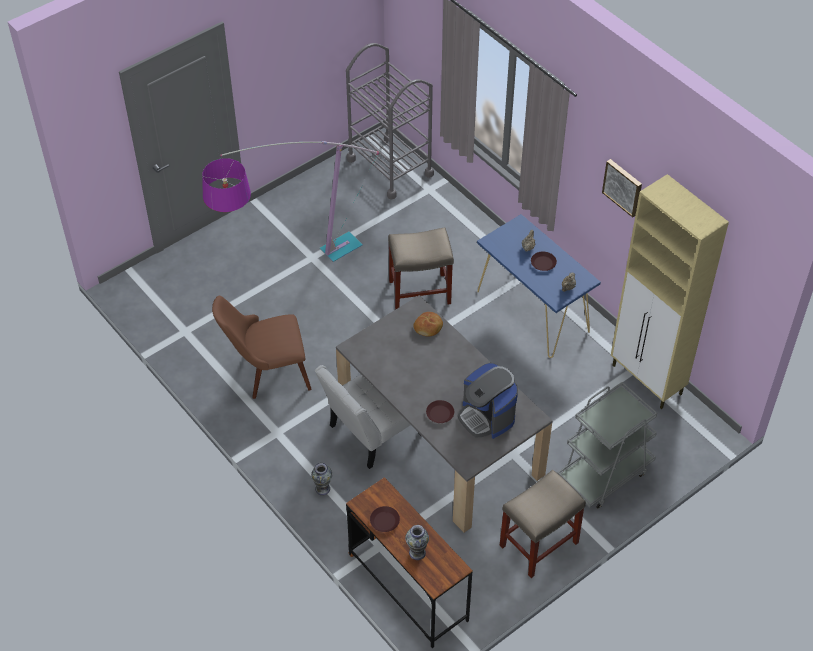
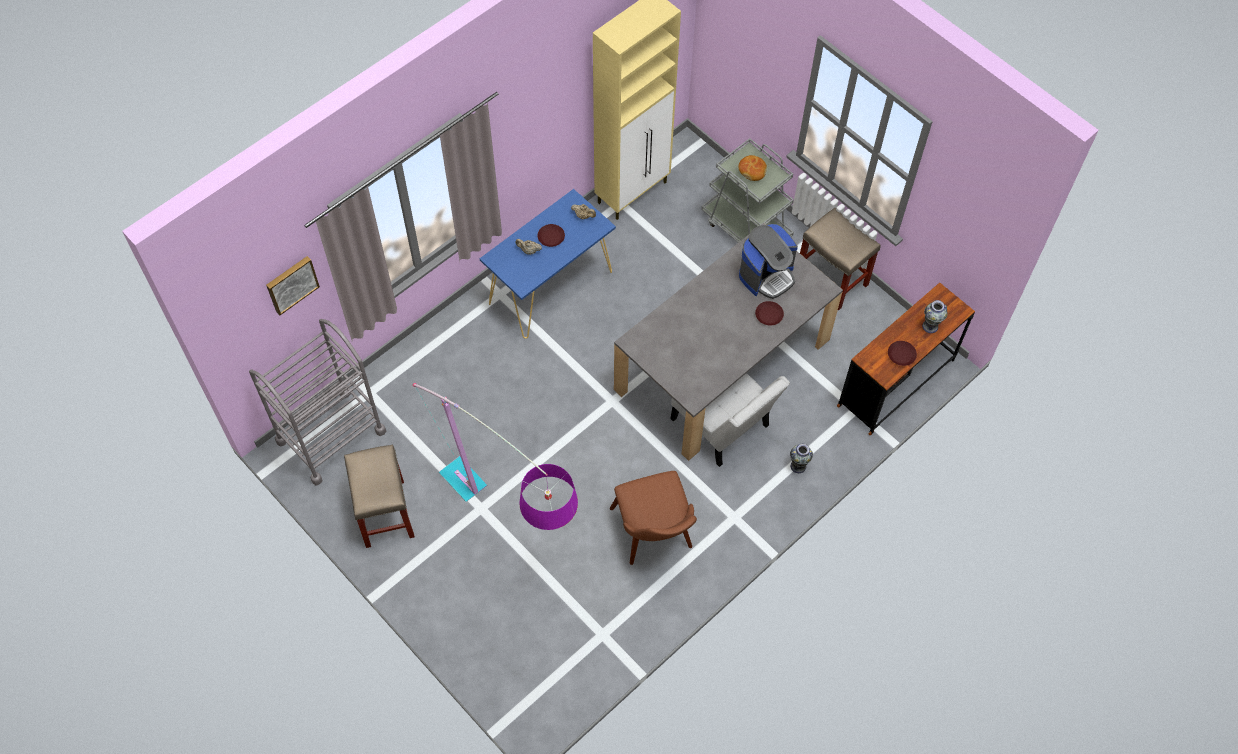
camera: 95 degrees left, 10 degrees up
beige stool [388,227,454,310] -> beige stool moved to [344,445,415,548]
bread [413,312,443,336] -> bread moved to [738,155,767,181]
picture [602,159,642,218] -> picture moved to [266,256,320,315]

